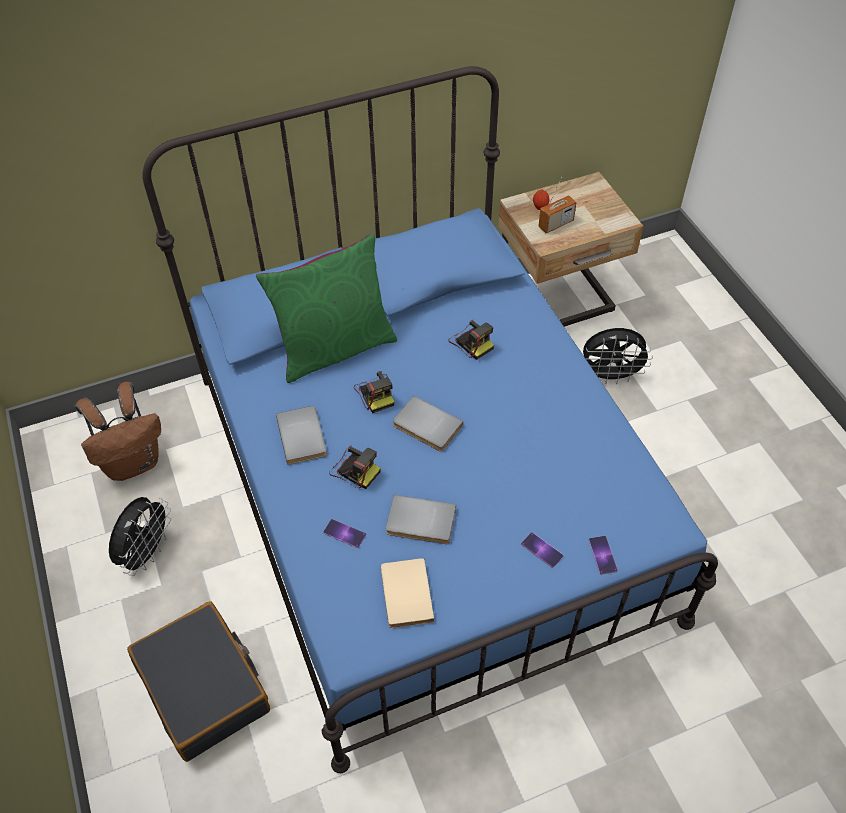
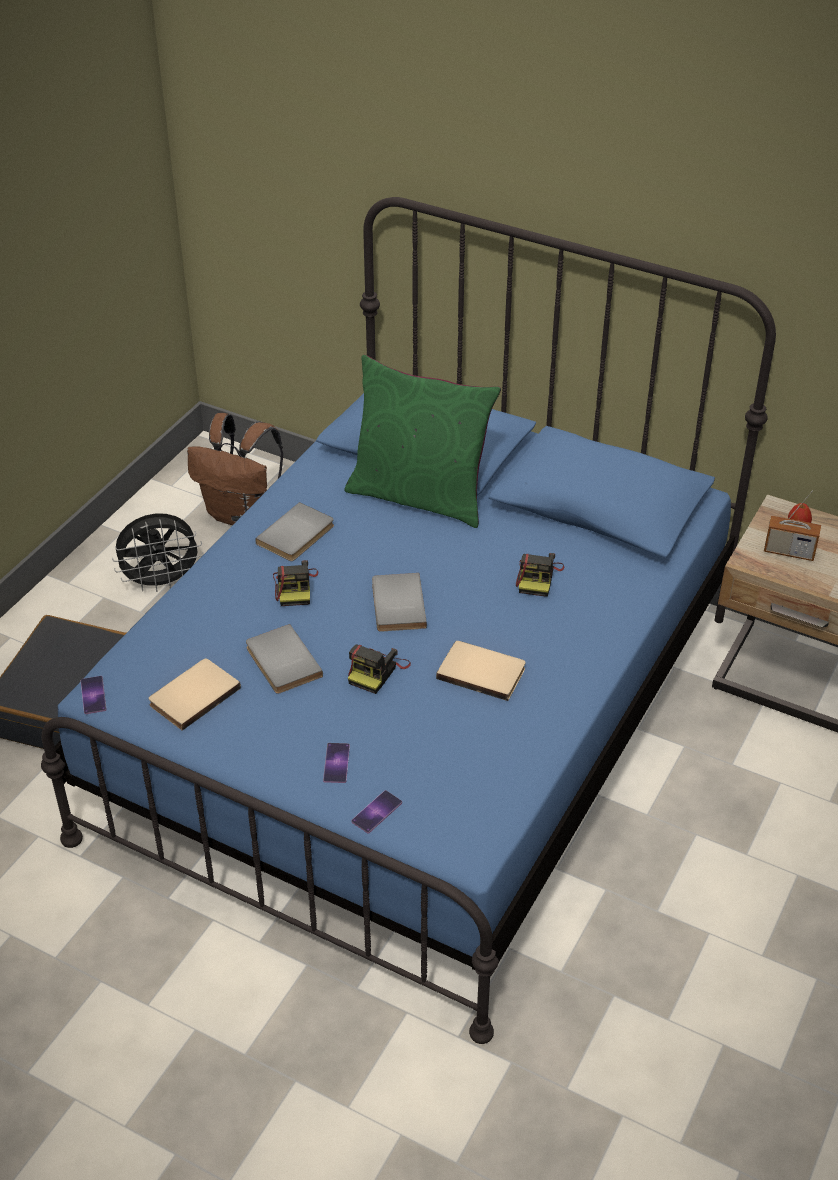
camera: 50 degrees right, 10 degrees down
phone [323,519,366,548] -> phone moved to [81,676,107,714]
camera [354,371,394,413] -> camera moved to [348,644,411,694]
black fan [583,328,653,384] -> none
none -> beige book [436,641,525,701]

